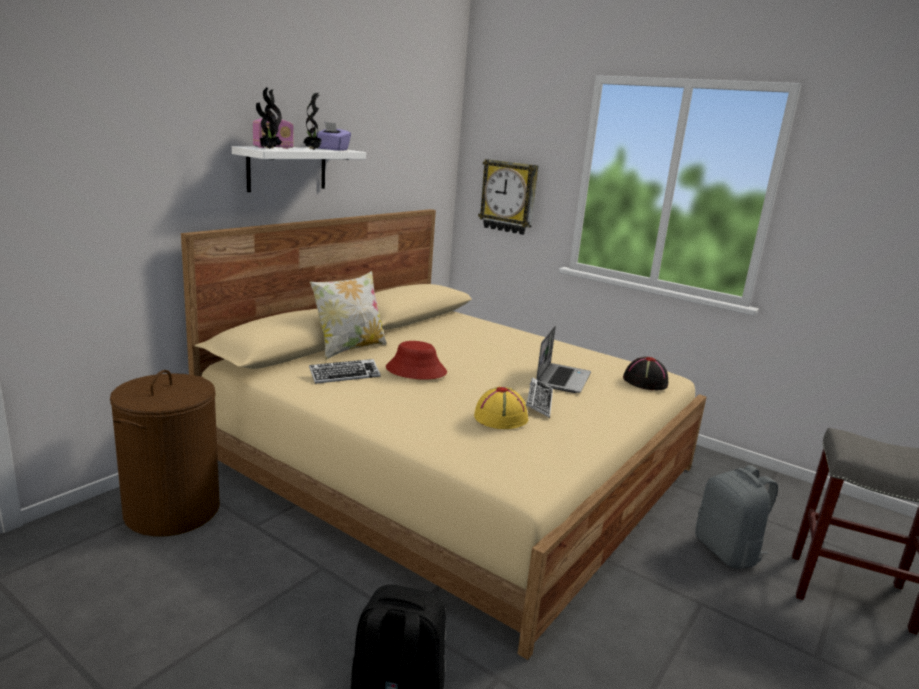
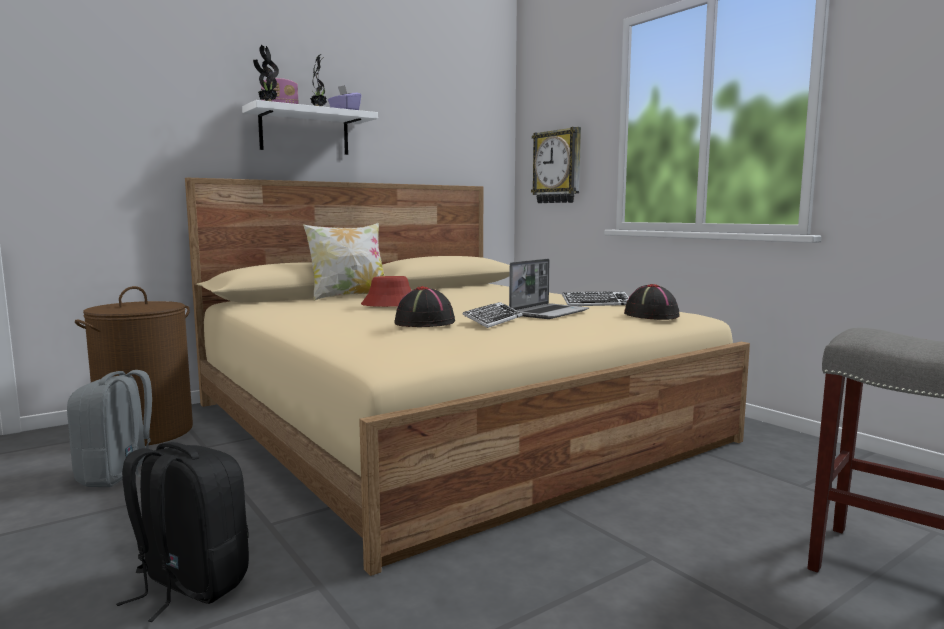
camera: 20 degrees right, 10 degrees down
keyboard [309,359,381,384] -> keyboard moved to [562,291,629,306]
yellow hat [474,387,528,429] -> black hat [394,286,455,327]
grey backpack [695,465,778,569] -> grey backpack moved to [67,370,152,487]

